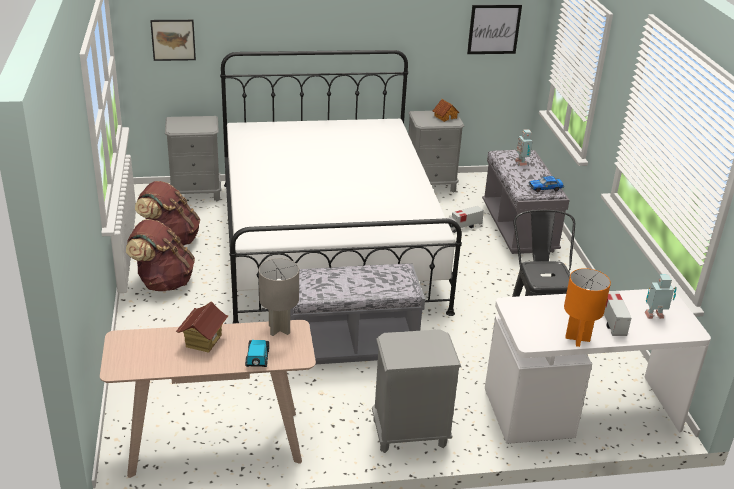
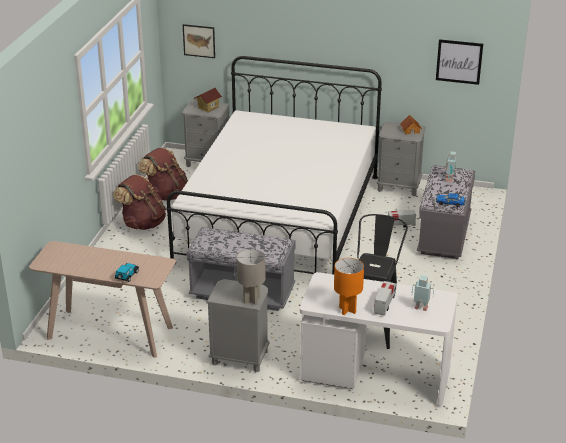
camera: 25 degrees right, 0 degrees up
toy house [176,302,229,353] -> toy house moved to [194,88,223,112]
grey table lamp [259,258,299,336] -> grey table lamp moved to [237,249,265,305]

